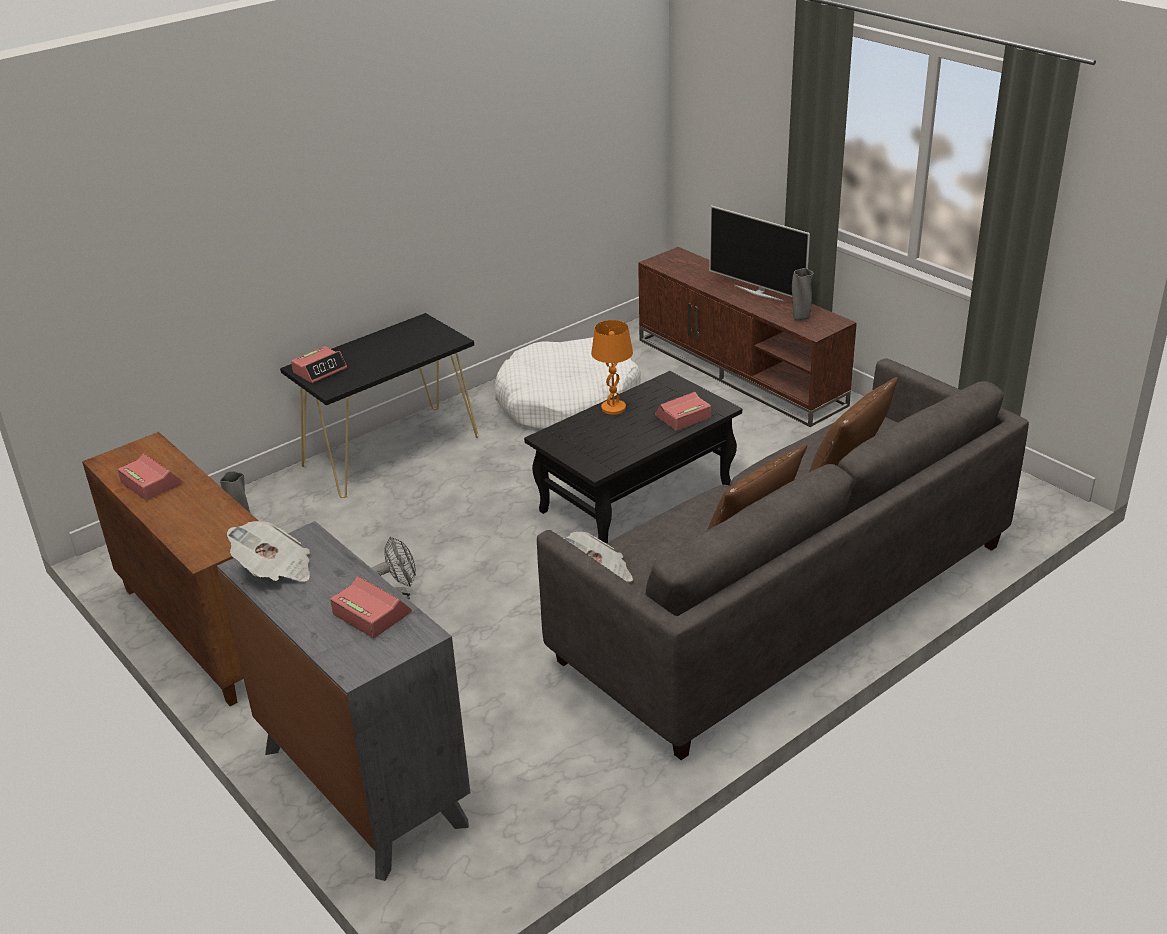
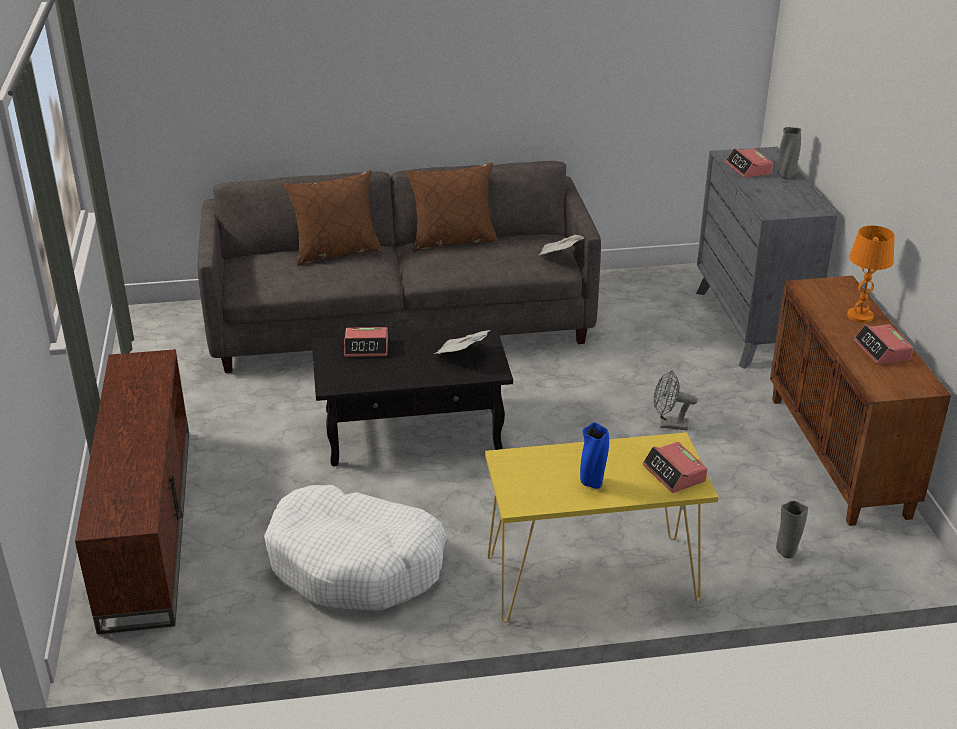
camera: 150 degrees left, 0 degrees up
newspaper [227,521,310,582] -> newspaper moved to [434,330,490,354]
black console table [280,313,478,498] -> yellow console table [485,432,718,623]
alarm clock [291,346,347,383] -> alarm clock turned 105 degrees counterclockwise [643,442,707,493]
orange table lamp [591,320,633,415] -> orange table lamp moved to [847,225,895,323]
television [709,206,810,301] -> none
grey vase [792,268,814,321] -> grey vase moved to [778,127,801,179]
none -> blue vase [580,423,609,489]

